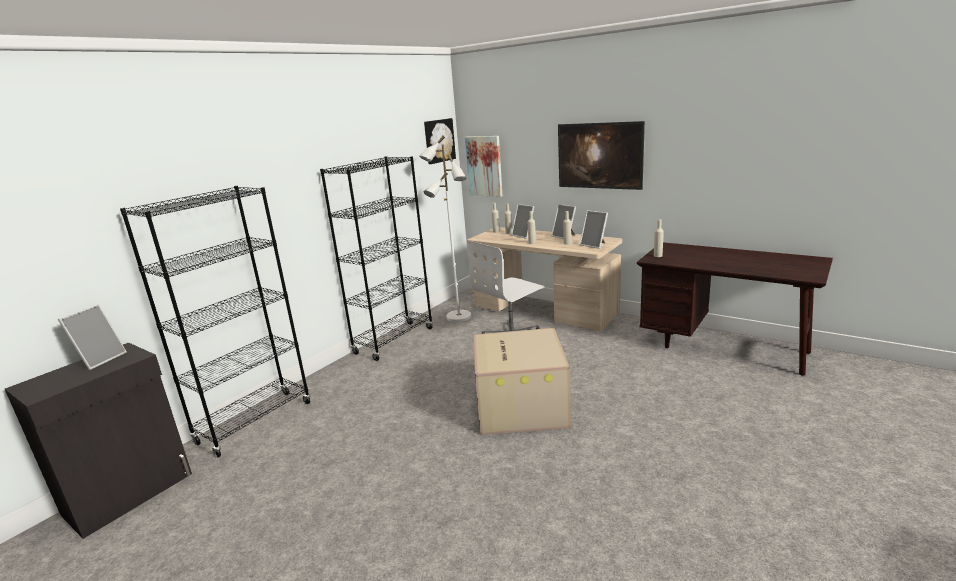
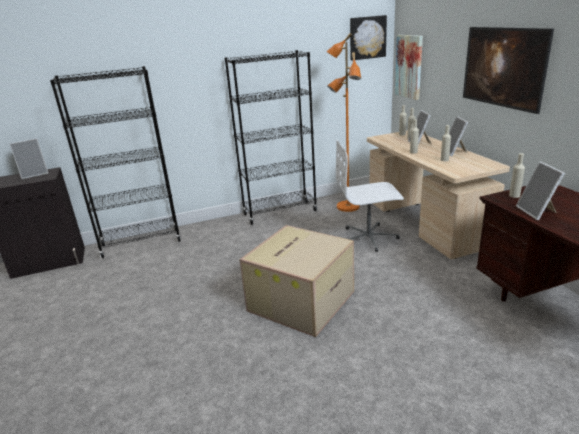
camera: 35 degrees right, 5 degrees up
white floor lamp [419,135,471,322] -> orange floor lamp [327,33,361,212]
picture frame [580,210,608,249] -> picture frame moved to [516,162,565,220]

